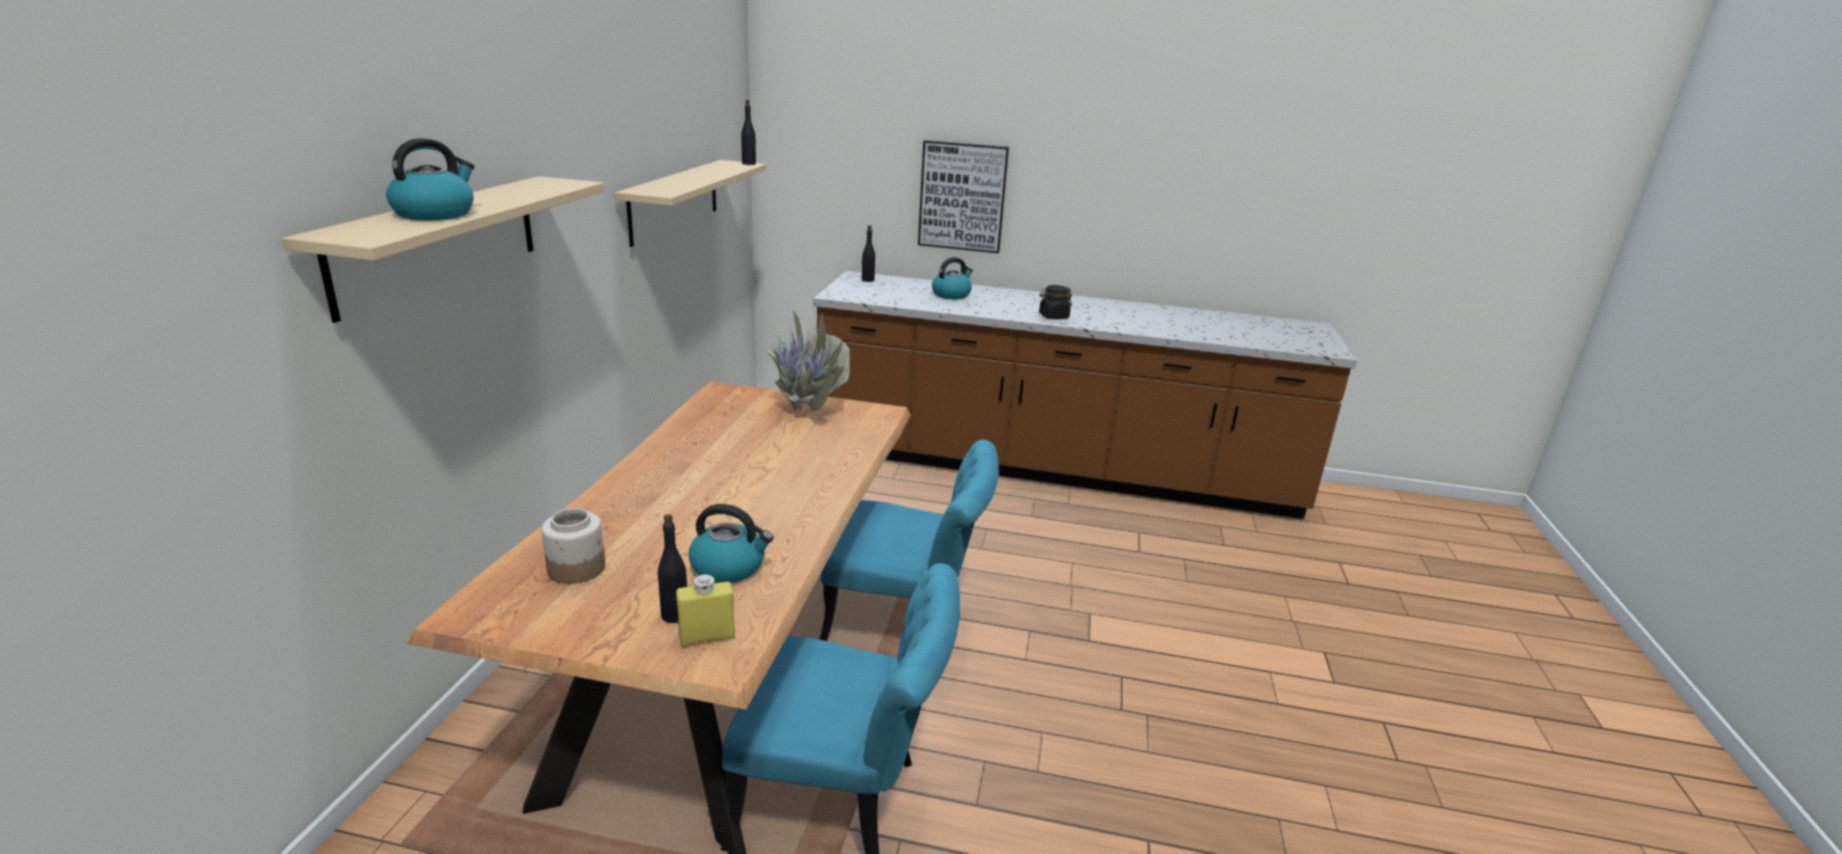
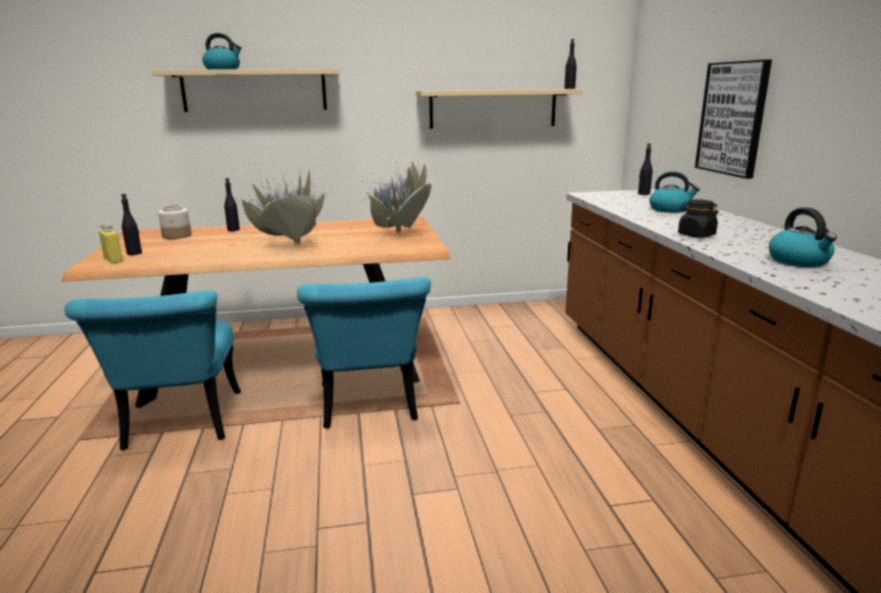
camera: 70 degrees right, 5 degrees down
kettle [689,504,773,583] -> kettle moved to [769,207,837,267]
none -> black bottle [224,178,240,231]
none -> potted plant [236,164,330,245]

